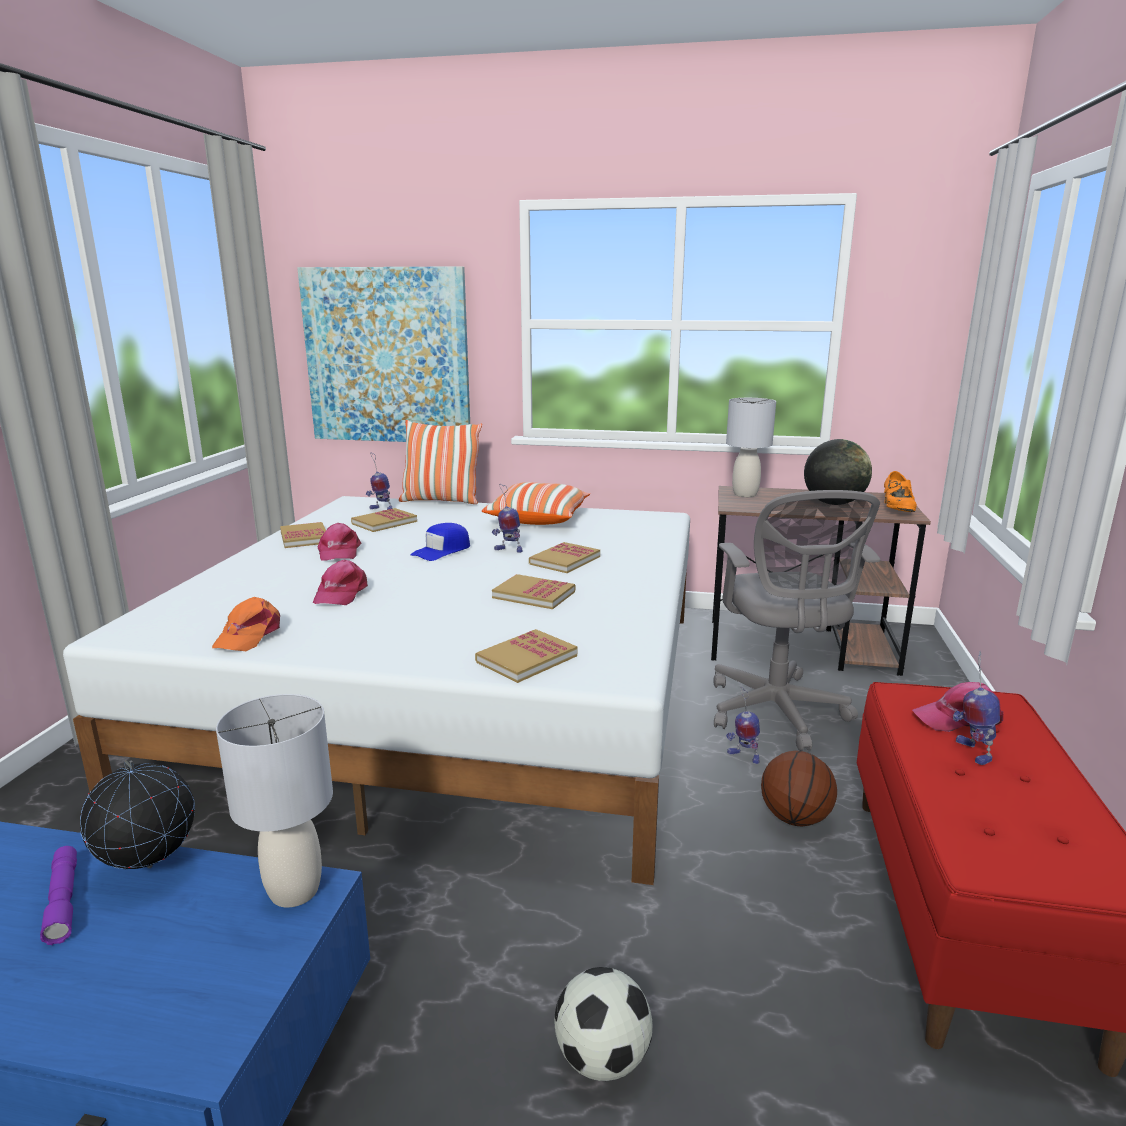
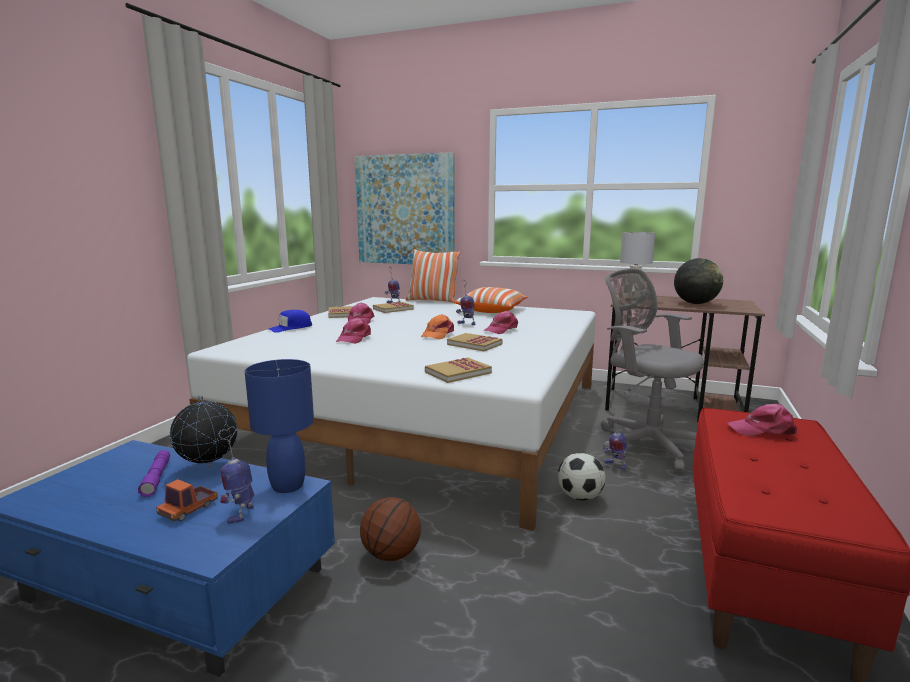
camera: 10 degrees right, 5 degrees down
orange cap [212,597,280,651] -> orange cap moved to [421,314,454,340]
grey table lamp [216,694,333,908] -> blue table lamp [245,359,314,493]
blue cap [410,523,470,561] -> blue cap moved to [269,310,312,333]
book [529,542,600,573] -> pink cap [484,311,518,334]
football [554,967,653,1081] -> football moved to [558,453,605,500]
grey office chair [714,490,880,751] -> grey office chair turned 135 degrees clockwise [601,268,704,473]
basketball [761,751,837,826] -> basketball moved to [360,497,421,561]
orange shoe [884,471,917,512] -> none
toy robot [953,651,1000,765] -> toy robot moved to [218,427,255,524]
none -> toy truck [156,479,218,522]

